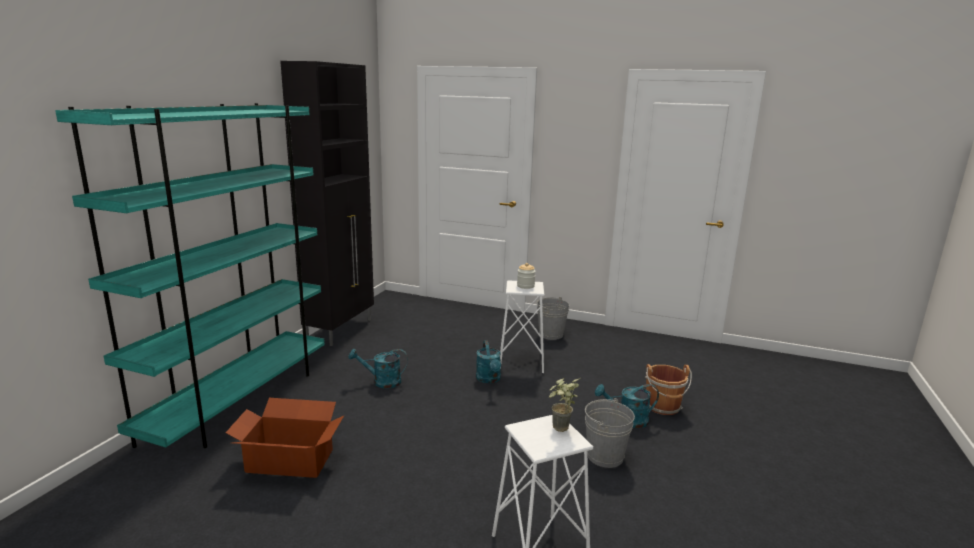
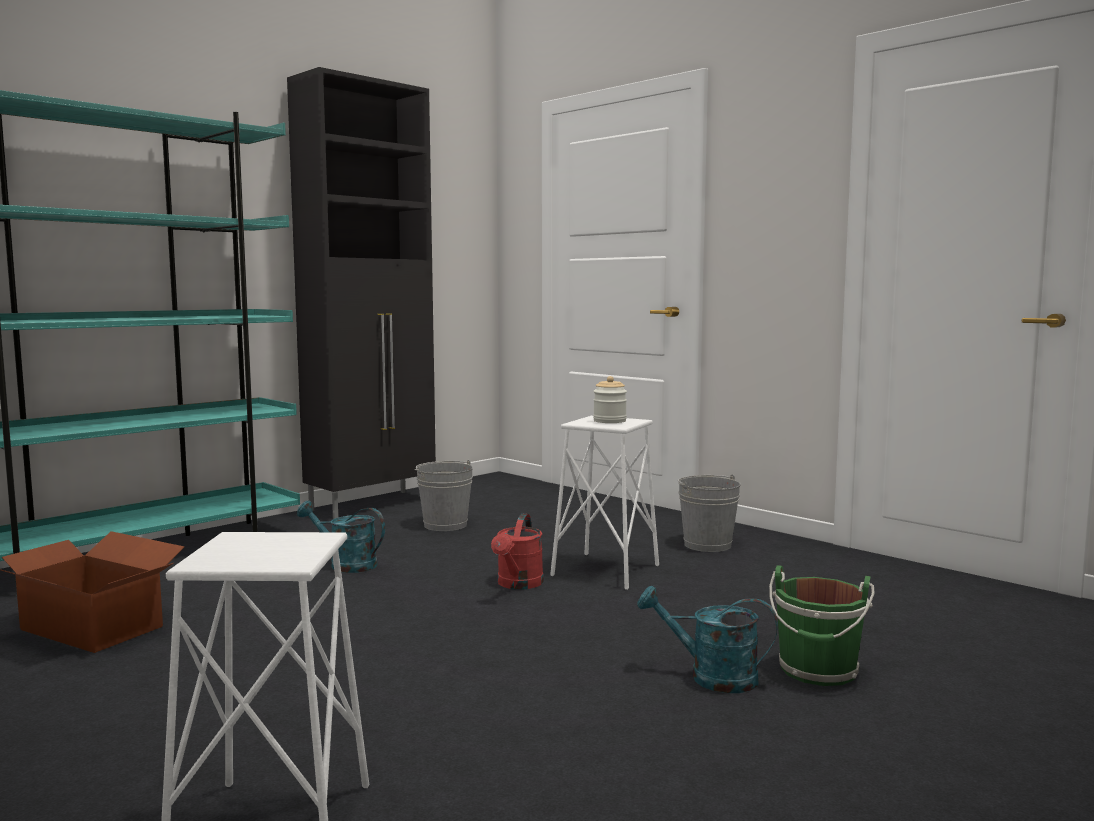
camera: 25 degrees right, 10 degrees down
turquoise watering can [476,341,501,384] -> red watering can [491,514,544,590]
potted plant [549,377,581,432] -> none
grey bucket [585,398,635,468] -> grey bucket moved to [414,459,473,531]
brown bucket [645,364,692,415] -> green bucket [769,565,875,686]

